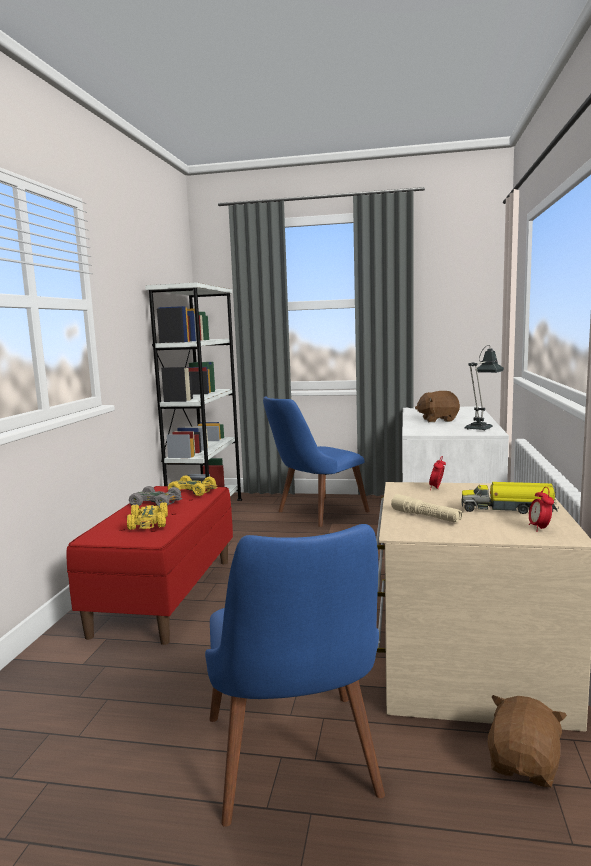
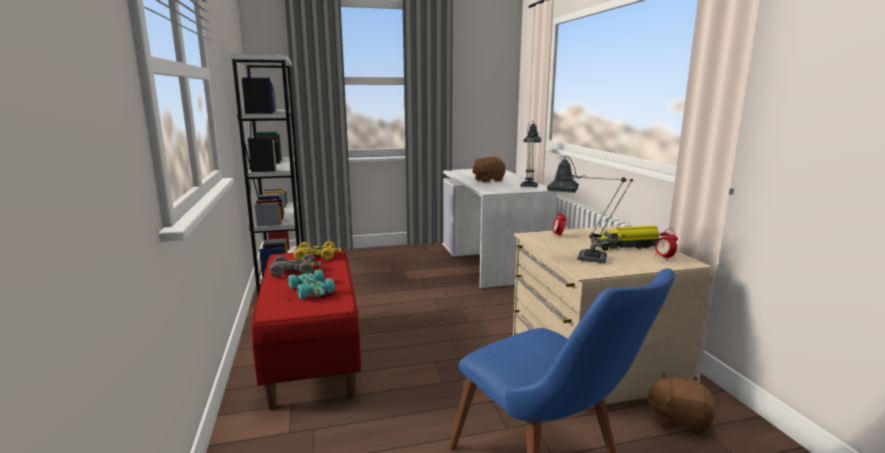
camera: 25 degrees left, 5 degrees up
yellow toy car [127,502,168,530] -> turquoise toy car [288,269,335,299]
blue chair [263,396,370,527] -> none
beige flashlight [391,494,463,523] -> table lamp [547,156,633,263]
brown plush toy [488,695,567,787] -> brown plush toy turned 75 degrees counterclockwise [644,374,716,435]

